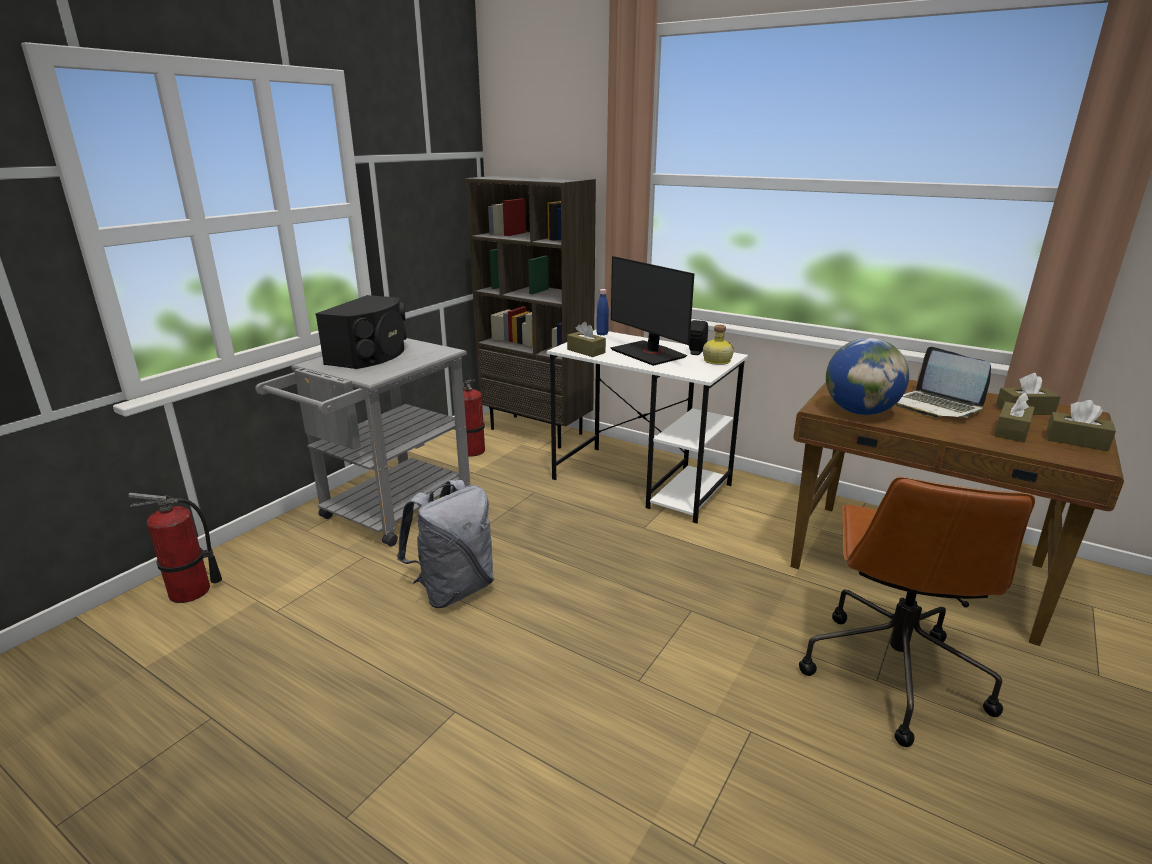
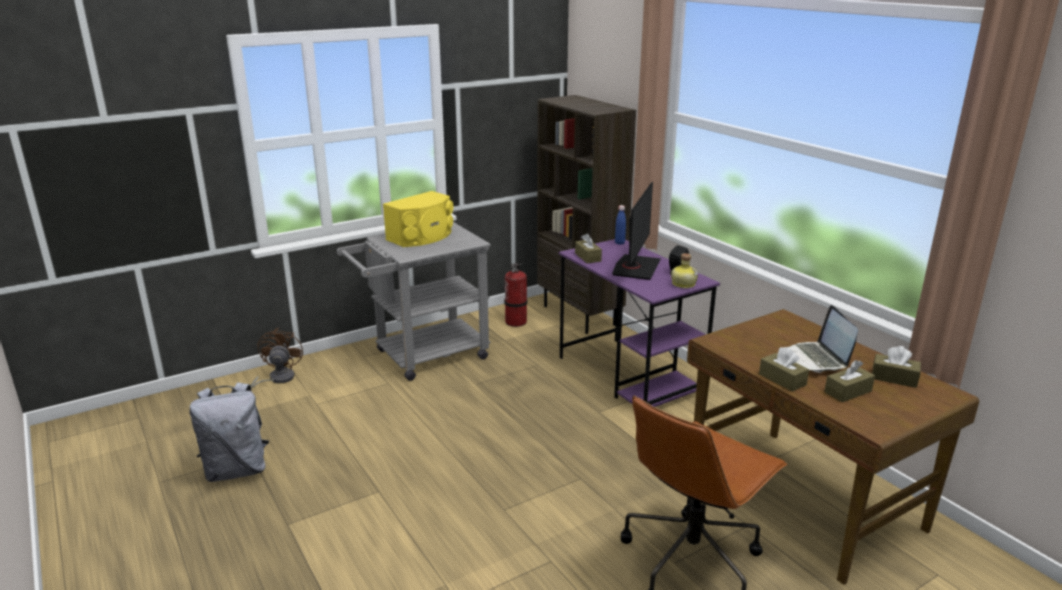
camera: 25 degrees right, 0 degrees up
fire extinguisher [128,492,222,603] -> brown fan [251,328,303,389]
black speaker [315,295,407,369] -> yellow speaker [383,191,453,247]
grey backpack [397,480,494,608] -> grey backpack moved to [190,382,269,482]
white desk [547,330,748,524] -> purple desk [559,239,720,407]
monitor [610,256,694,366] -> monitor turned 150 degrees counterclockwise [612,182,661,280]
globe [826,338,909,415] -> none
brown tissue box [1046,400,1116,451] -> brown tissue box moved to [759,347,809,391]

